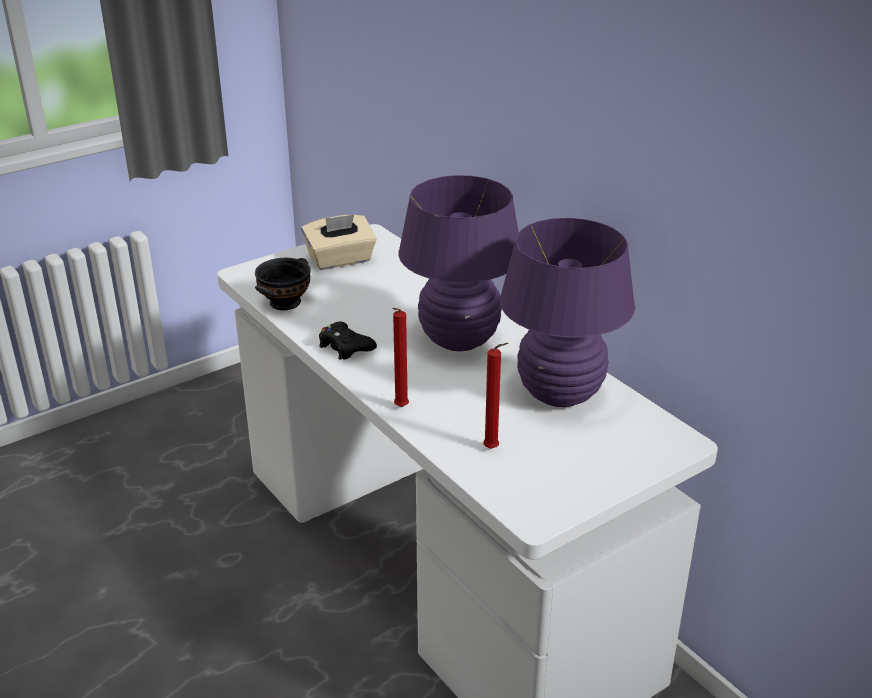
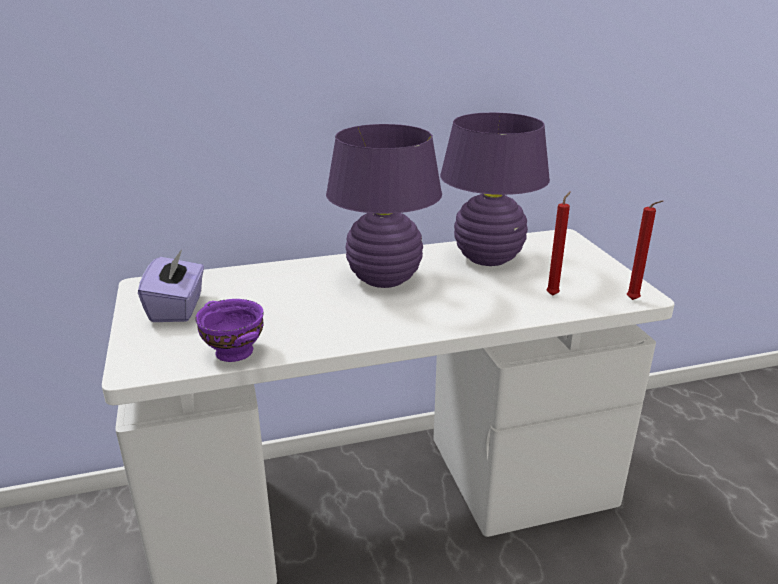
camera: 70 degrees left, 5 degrees down
black bowl [255,258,311,310] -> purple bowl [195,299,264,362]
beige tissue box [301,214,377,270] -> purple tissue box [138,249,204,322]
black game controller [319,322,377,360] -> none
red candle [392,308,409,407] -> red candle moved to [627,201,663,300]

